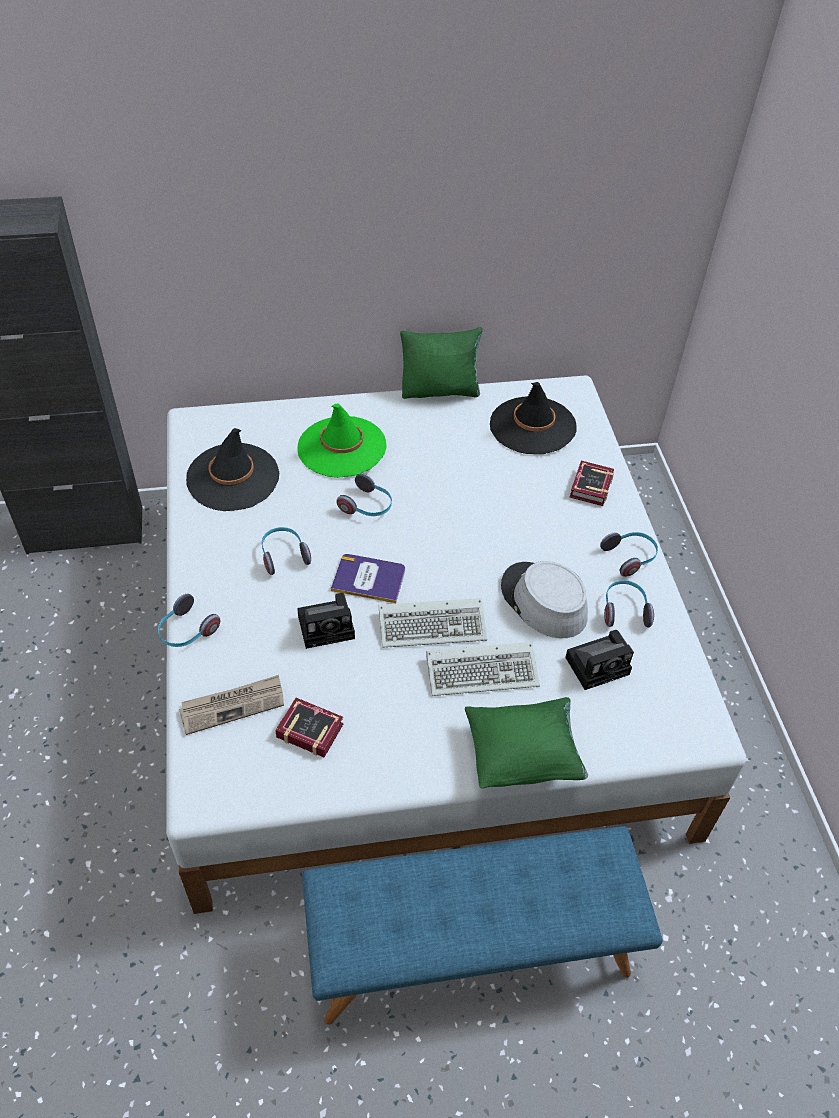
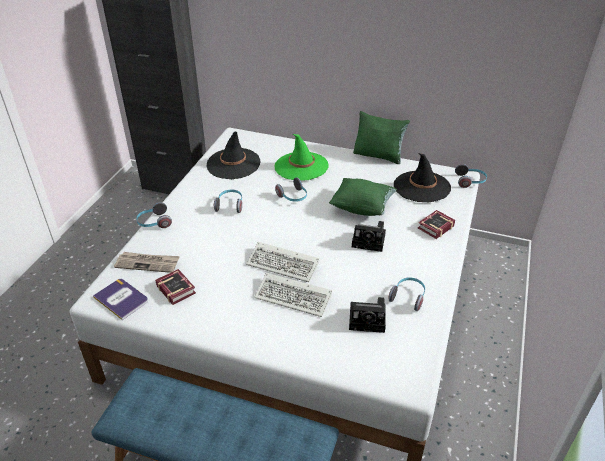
camera: 30 degrees right, 10 degrees down
camera [297,593,355,649] -> camera moved to [352,221,386,252]
book [331,554,405,603] -> book moved to [93,279,148,320]
green pillow [465,697,588,788] -> green pillow moved to [329,178,397,216]
grey hat [501,561,588,638] -> none
headphones [600,532,658,577] -> headphones moved to [455,164,487,188]

